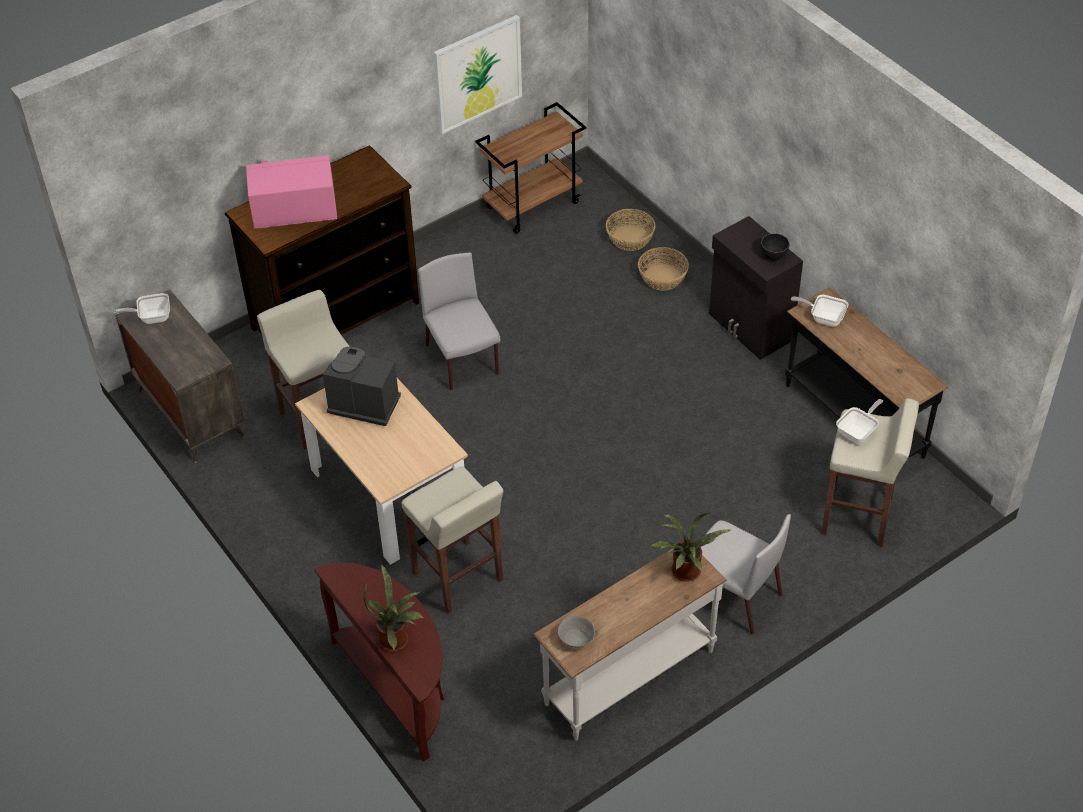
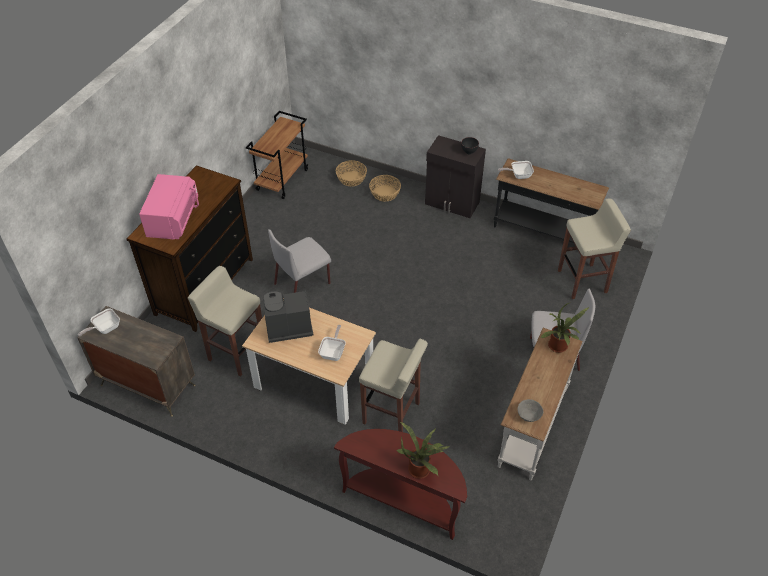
camera: 30 degrees left, 0 degrees up
pink microwave [246,155,337,229] -> pink microwave turned 135 degrees clockwise [139,174,199,239]
grey chair [418,252,501,390] -> grey chair turned 75 degrees counterclockwise [268,229,331,293]
picture [434,15,522,134] -> none
frying pan [836,399,883,444] -> frying pan moved to [318,325,346,361]

